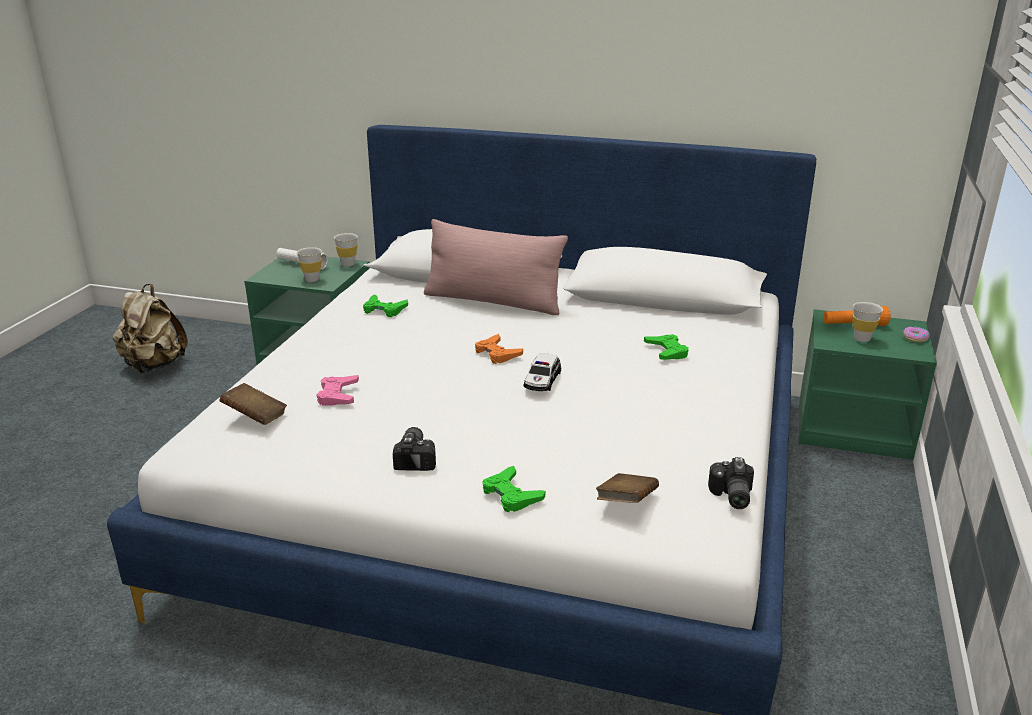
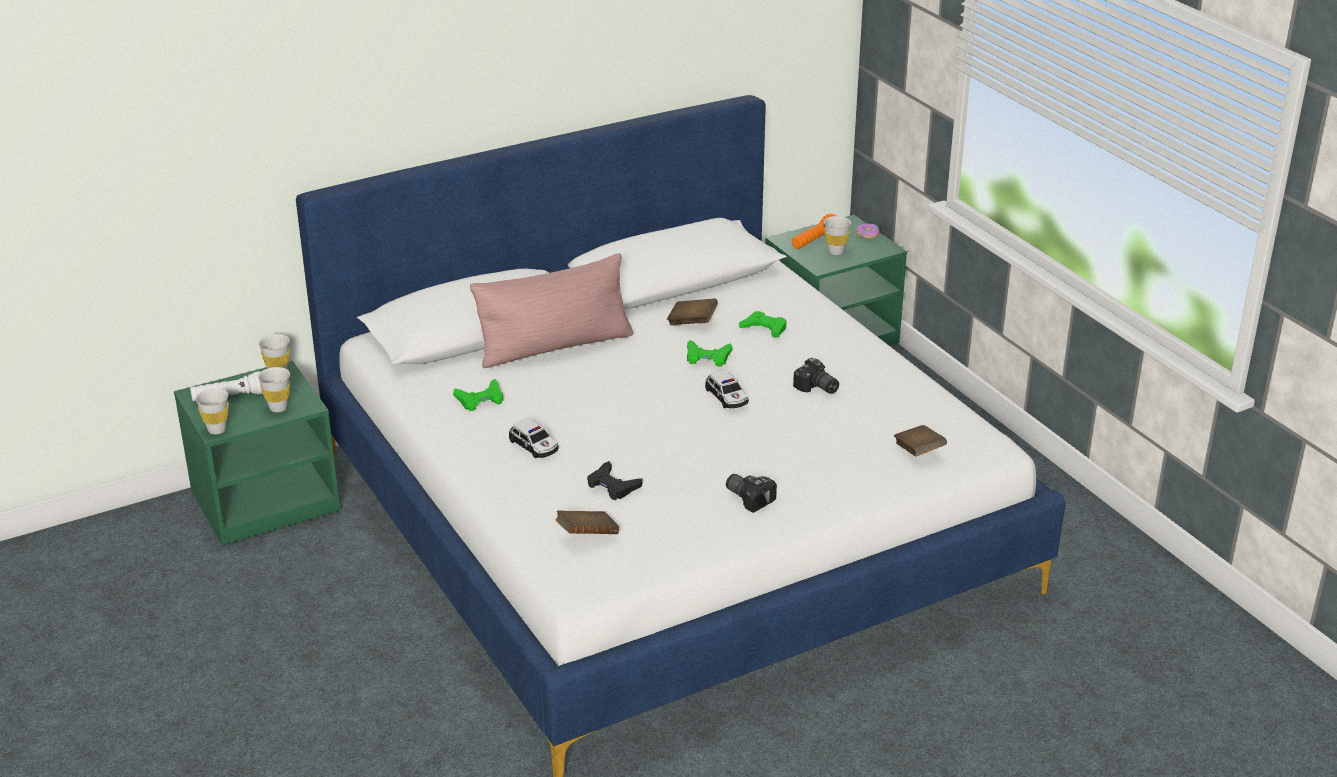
camera: 45 degrees left, 5 degrees up
beige backpack [112,284,188,373] -> none
pink game controller [317,375,359,406] -> black game controller [587,461,643,500]
orange game controller [475,334,523,364] -> none
green game controller [483,466,545,512] -> green game controller moved to [687,340,732,367]
camera [708,457,754,509] -> camera moved to [793,357,839,394]
none -> white cup [195,388,229,434]
none -> toy car [509,418,559,458]
none -> brown book [667,298,718,325]

